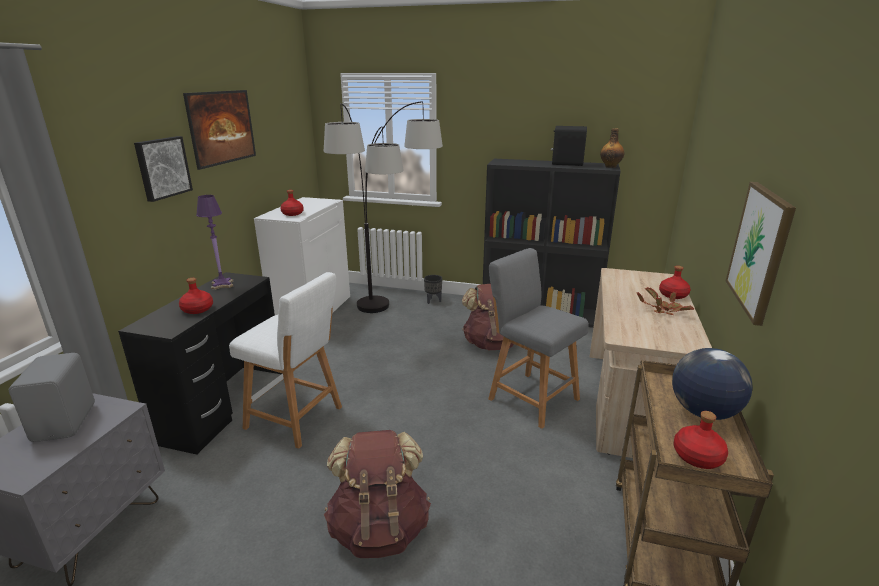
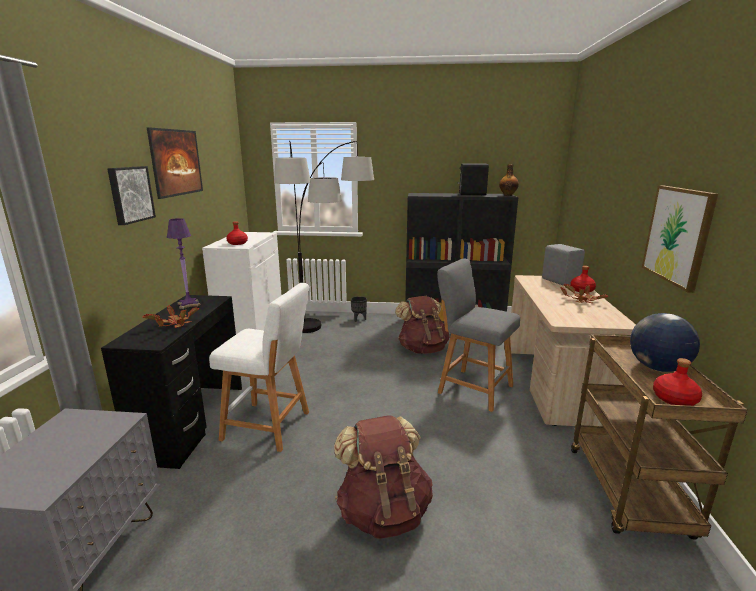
camera: 10 degrees left, 5 degrees down
grey speaker [9,353,95,442] -> grey speaker moved to [542,244,585,285]
red bottle [179,278,213,314] -> potted plant [142,305,200,328]

